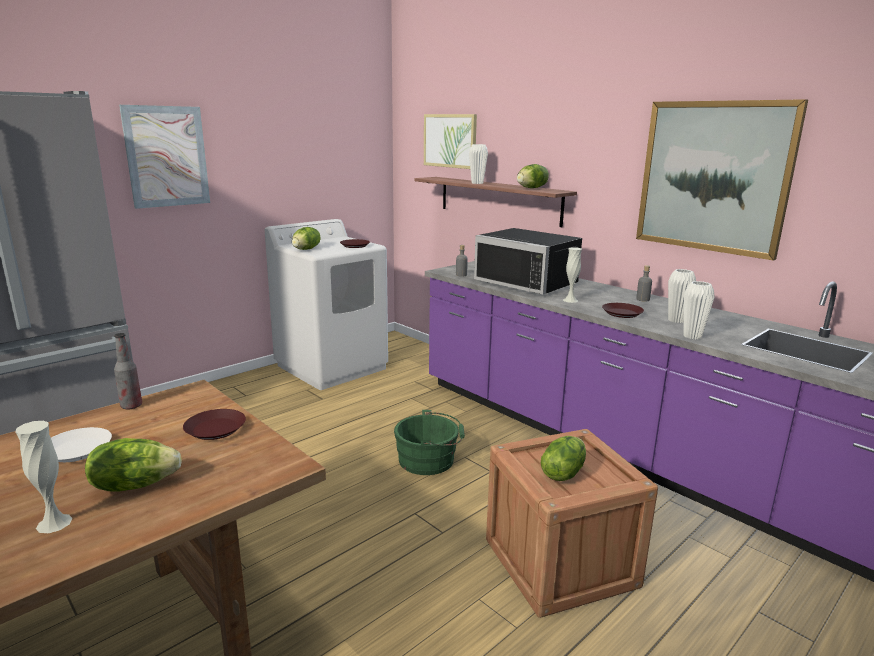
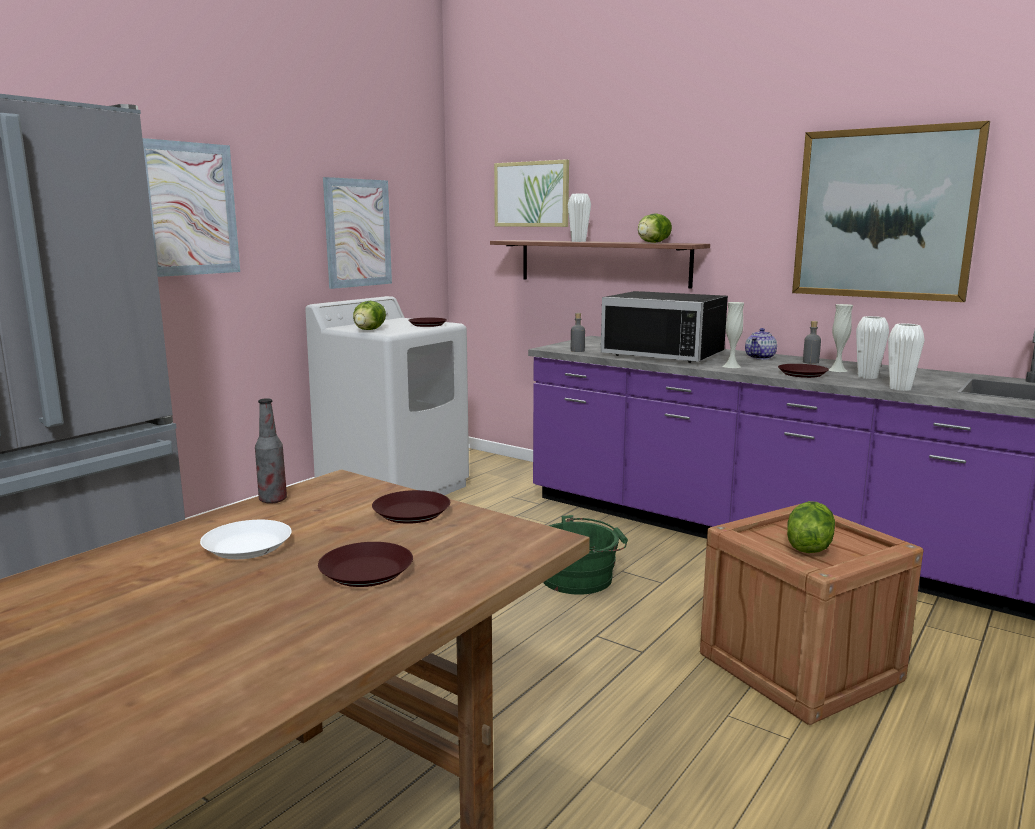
camera: 10 degrees left, 5 degrees down
white vase [15,421,73,533] -> white vase moved to [829,304,853,372]
lettuce [85,438,182,492] -> brown plate [318,542,413,587]
none -> picture [323,177,392,289]
none -> teapot [745,328,777,360]

